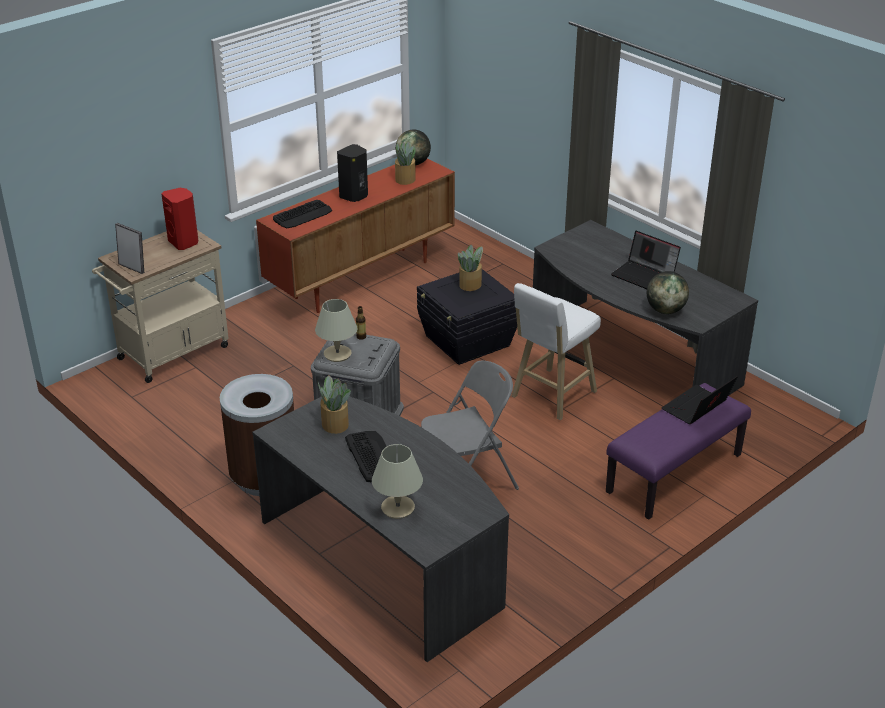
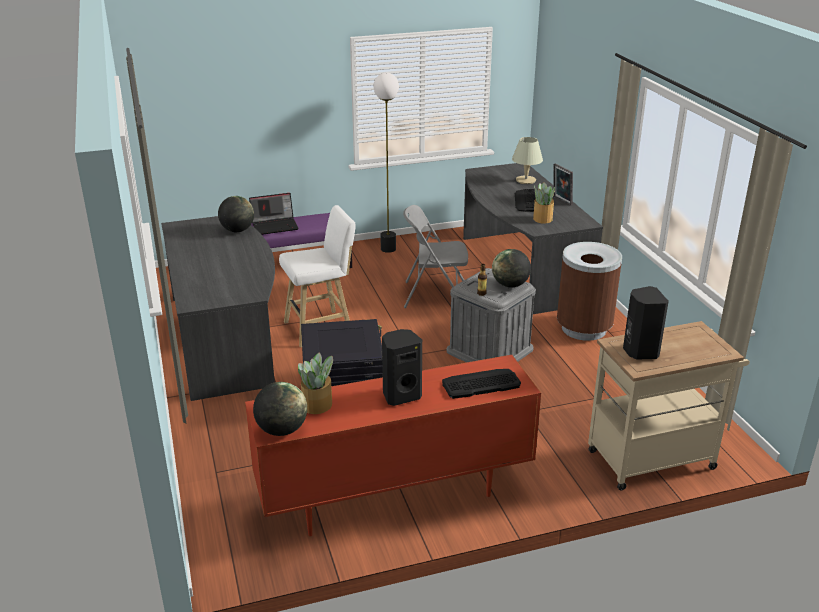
camera: 155 degrees left, 5 degrees down
picture frame [115,223,144,274] -> picture frame moved to [553,163,573,206]
red speaker [162,188,198,250] -> black speaker [623,286,669,360]
beige table lamp [315,299,357,362] -> globe [492,249,531,287]
potted plant [458,244,483,291] -> none
laptop [611,231,681,289] -> none
none -> floor lamp [374,73,399,253]

